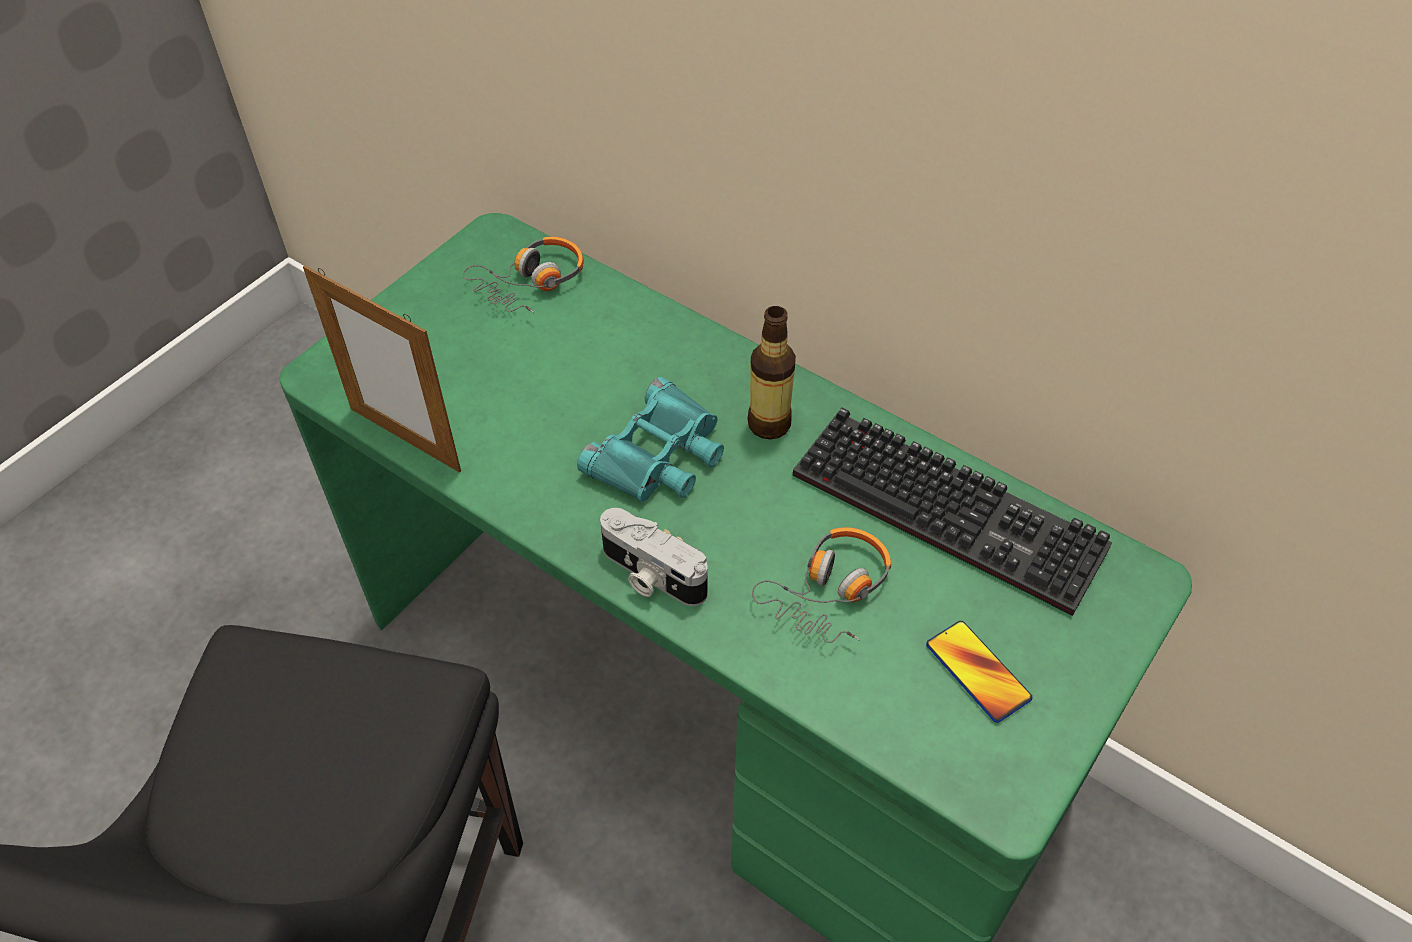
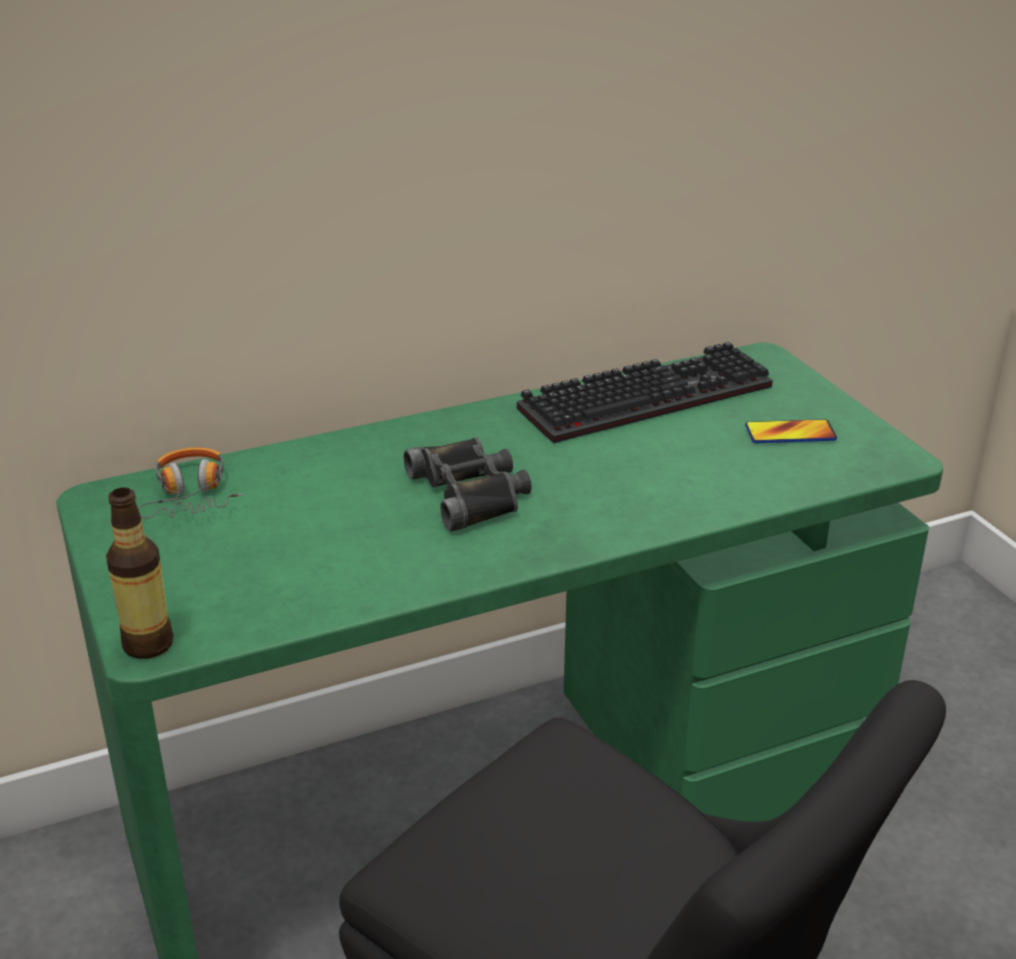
camera: 60 degrees left, 20 degrees down
picture frame [303,265,461,473] -> none
turquoise binoculars [577,377,724,502] -> black binoculars [404,437,532,532]
camera [600,508,708,606] -> none
bottle [747,306,796,440] -> bottle moved to [106,487,173,659]
headphones [752,527,891,643] -> none

